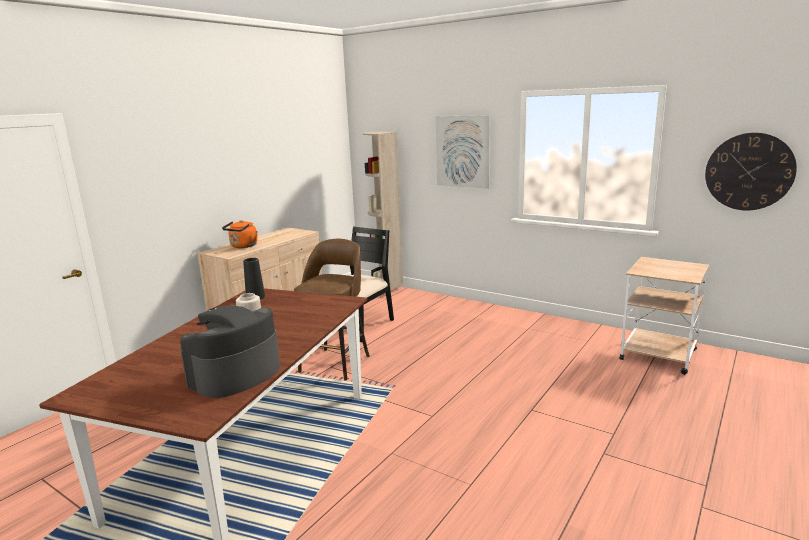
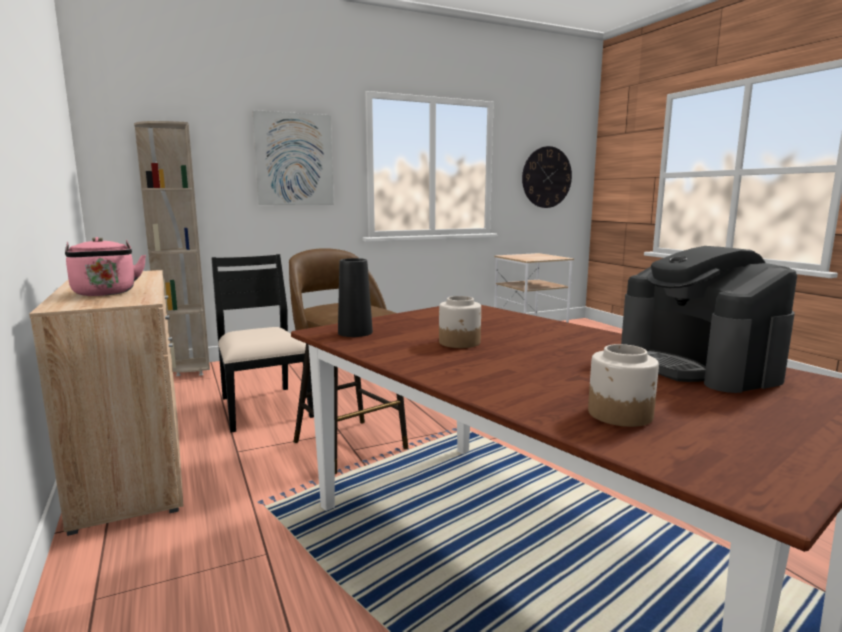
camera: 60 degrees left, 5 degrees down
orange kettle [222,220,258,248] -> pink kettle [65,237,146,296]
none -> jar [588,344,659,427]

